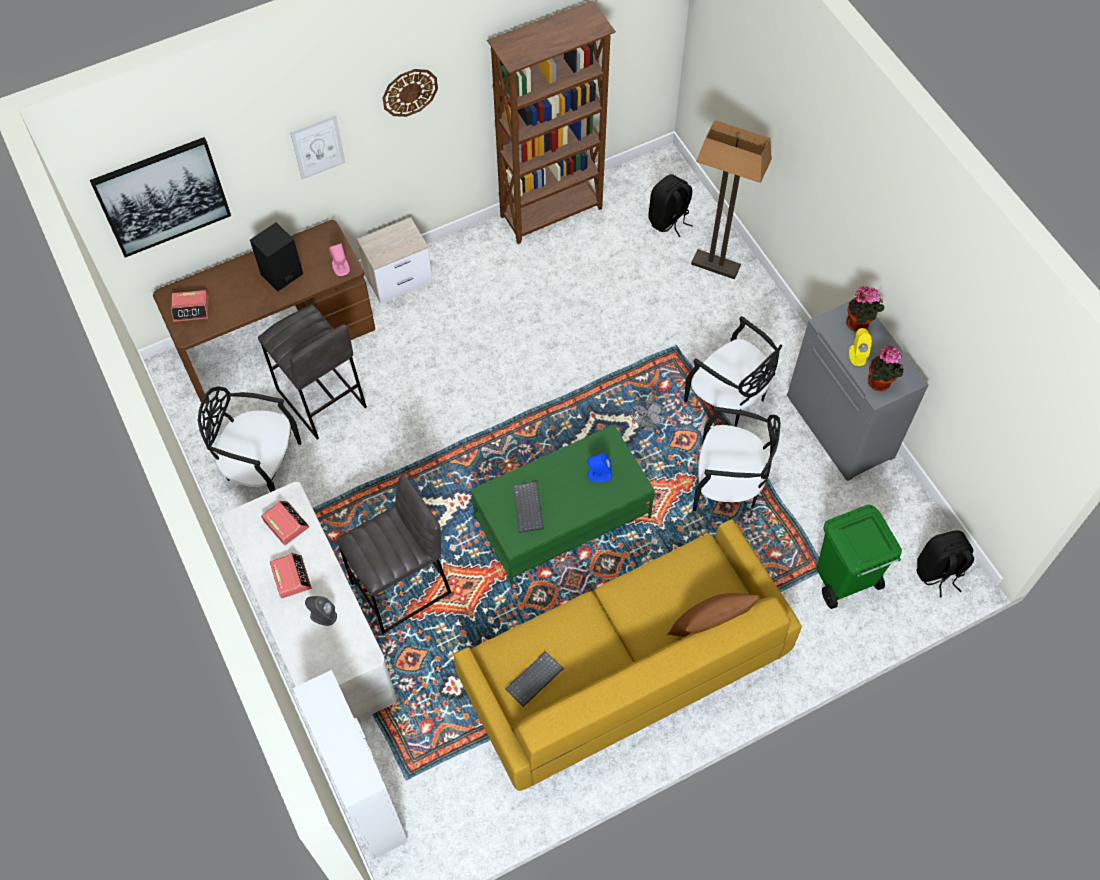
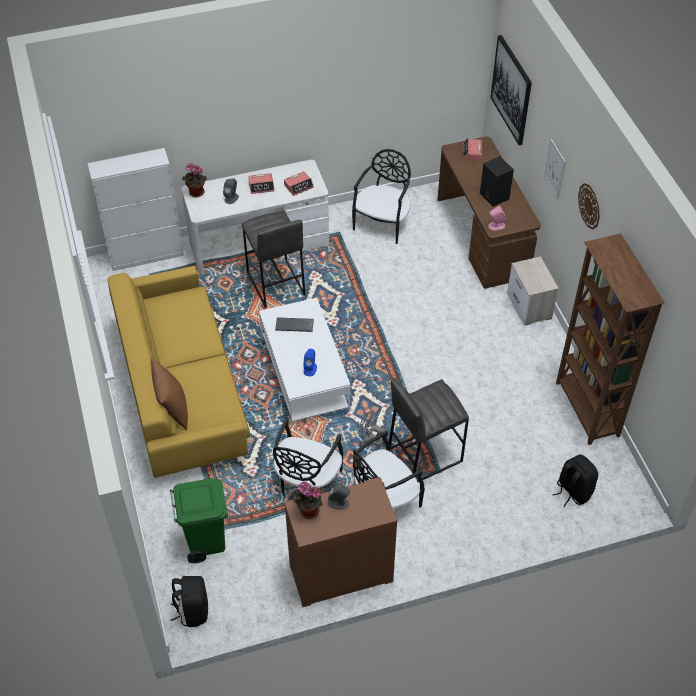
camera: 100 degrees right, 10 degrees down
grey stool [258,304,367,439] -> grey stool moved to [389,379,469,482]
green coffee table [471,425,655,584] -> white coffee table [259,298,350,426]
keyboard [505,651,564,707] -> none
floor lamp [691,120,772,279] -> none
grey cabinet [787,301,929,481] -> brown cabinet [285,477,397,607]
potted plant [846,286,884,332] -> potted plant moved to [182,163,207,197]
yellow speaker [849,328,872,366] -> grey speaker [328,482,350,510]

